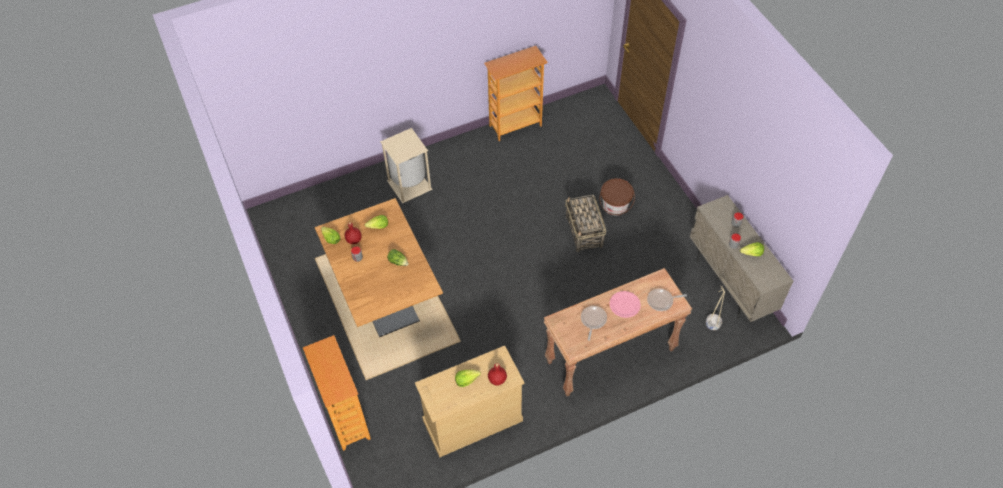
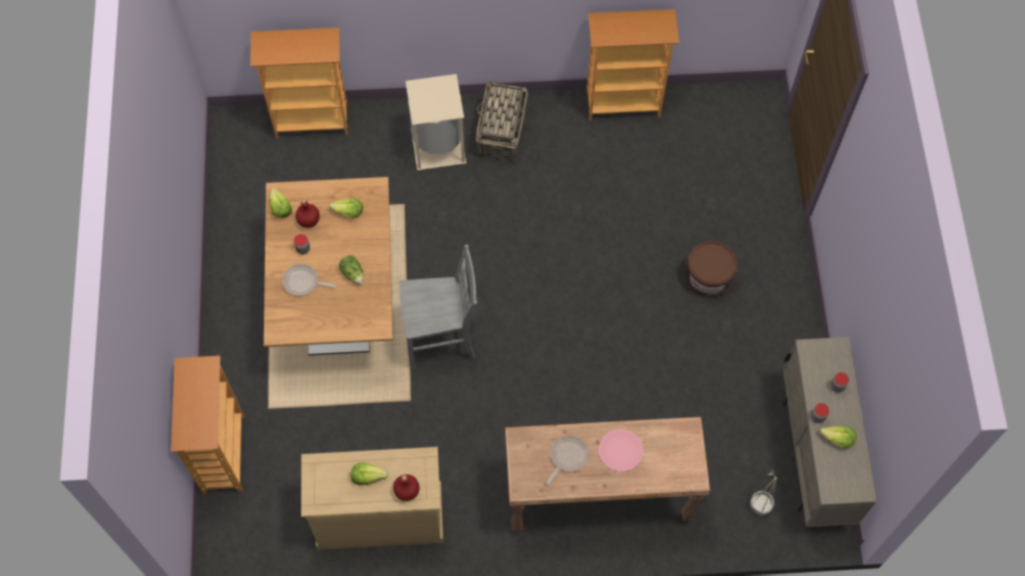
camera: 20 degrees right, 10 degrees up
basket [565,195,606,252] -> basket moved to [476,81,528,163]
frying pan [647,288,687,311] -> frying pan moved to [282,264,336,296]
none -> bookcase [250,28,348,139]
none -> grey chair [399,244,477,369]

